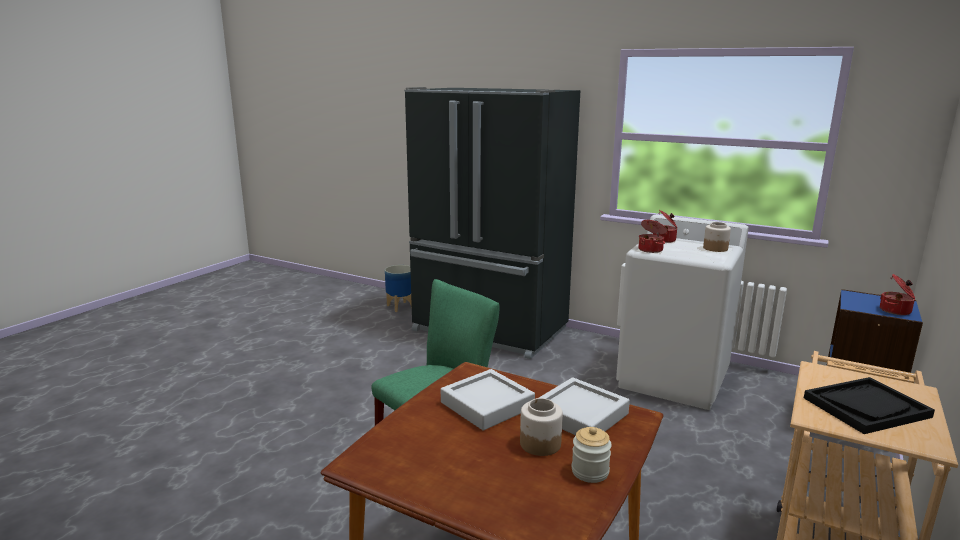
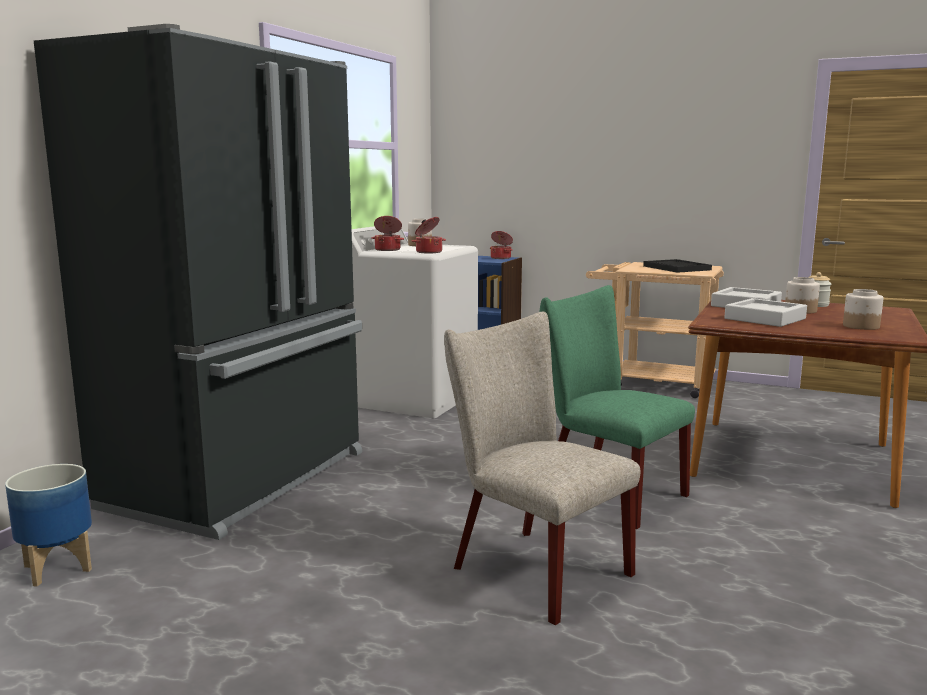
camera: 95 degrees left, 5 degrees down
none -> beige chair [444,312,641,625]
none -> jar [843,289,883,330]

